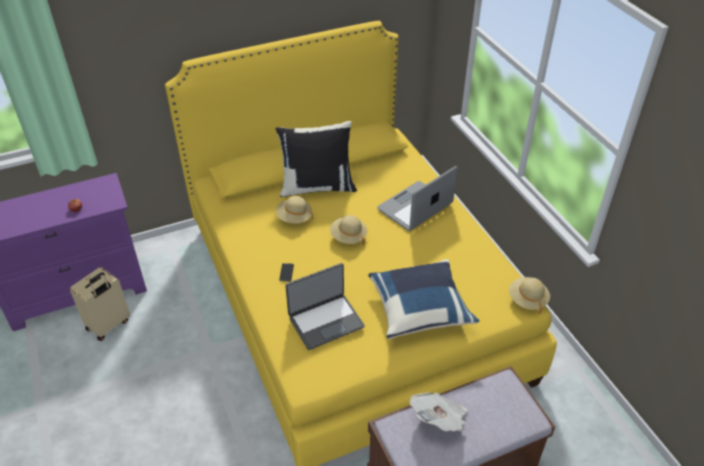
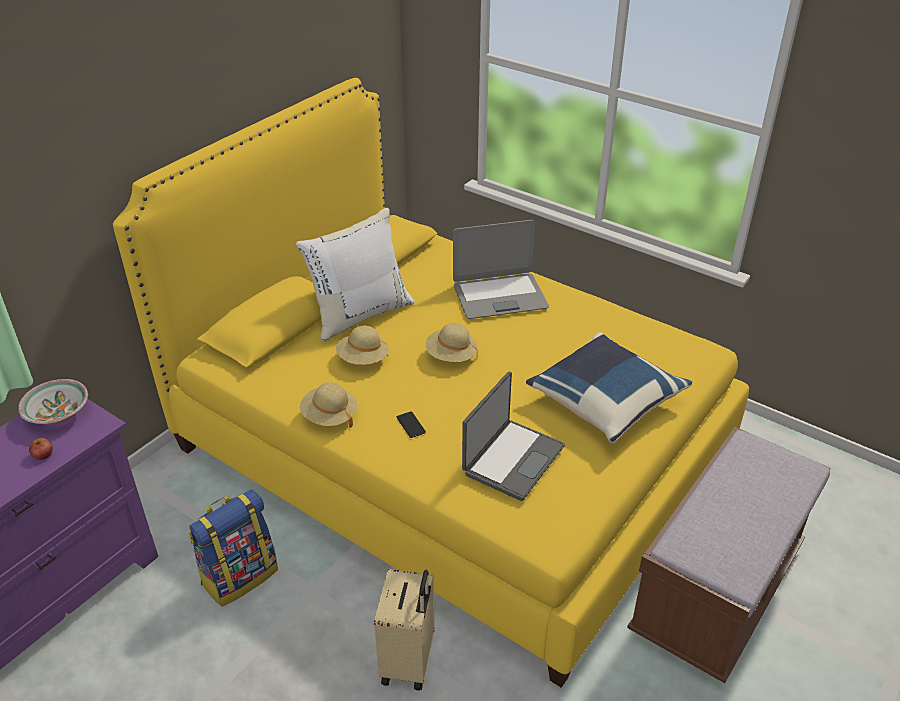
camera: 30 degrees left, 5 degrees down
beige suitcase [70,267,130,341] -> beige suitcase moved to [374,569,435,691]
black pillow [276,121,357,197] -> white pillow [296,208,415,341]
laptop [377,166,458,231] -> laptop turned 120 degrees counterclockwise [453,220,549,319]
newspaper [410,392,468,431] -> none
beige hat [509,277,550,314] -> beige hat moved to [300,382,357,428]
none -> bowl [18,379,88,425]
none -> backpack [189,489,278,607]

